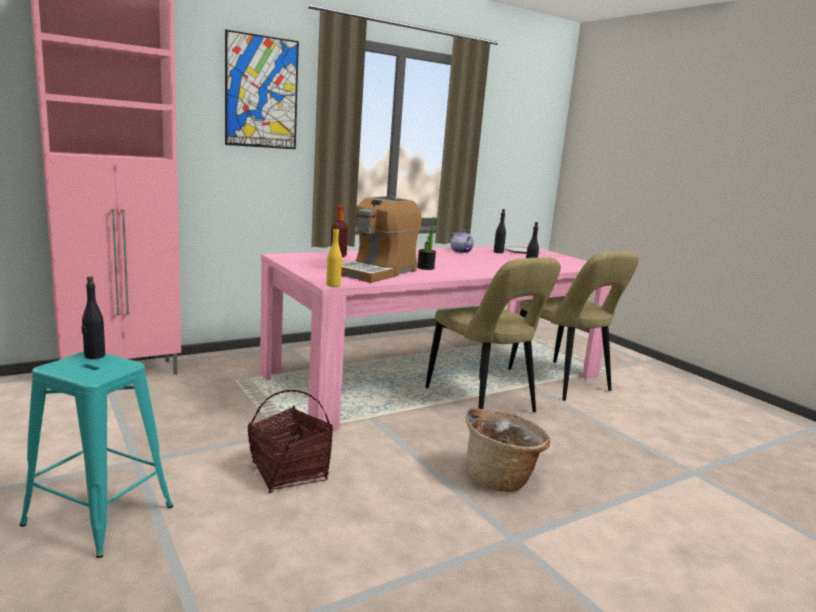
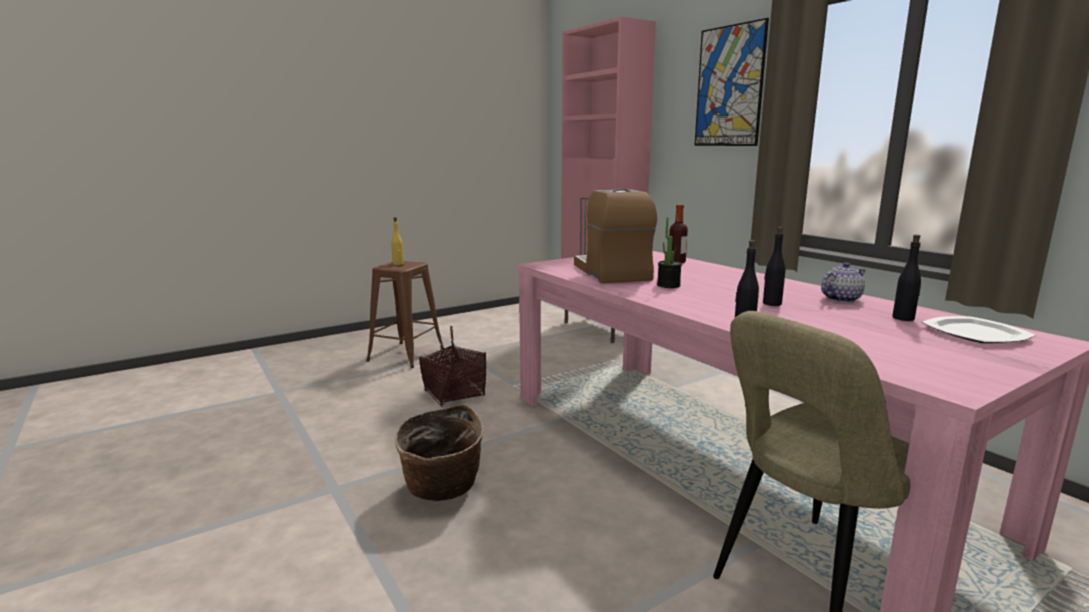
camera: 90 degrees right, 0 degrees up
turquoise stool [19,351,173,558] -> brown stool [366,261,444,368]
black bottle [82,276,105,359] -> black bottle moved to [763,227,786,306]
yellow bottle [326,224,342,287] -> yellow bottle moved to [391,217,404,265]
coffee machine [341,196,422,283] -> coffee machine turned 45 degrees clockwise [574,189,657,283]
beige chair [425,257,561,412] -> none

